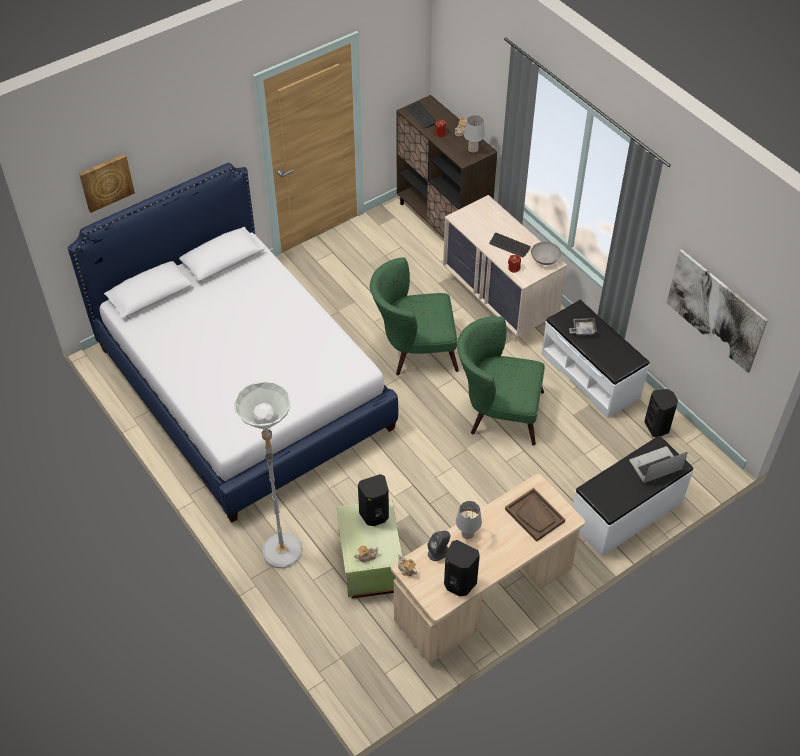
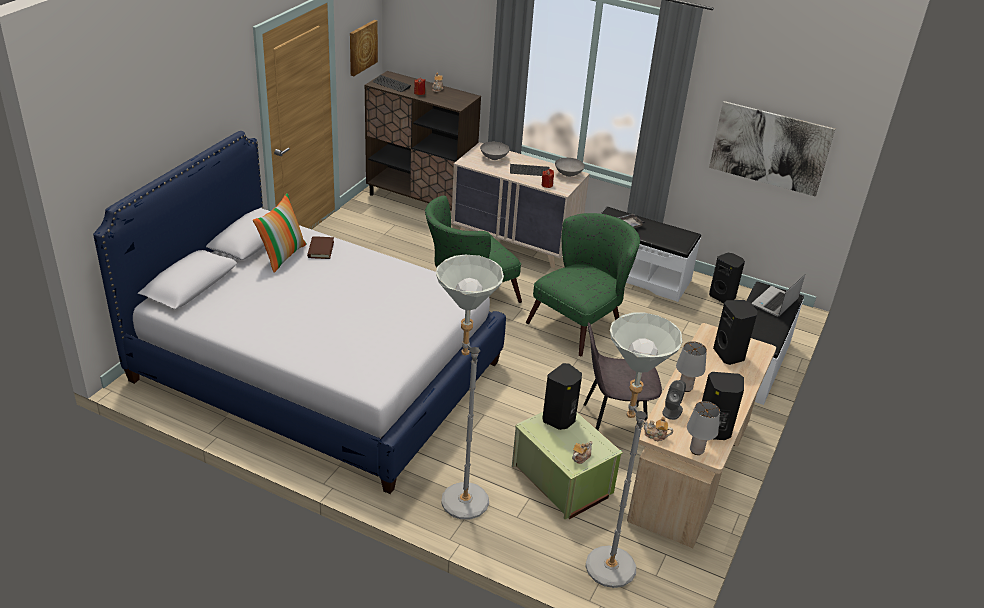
camera: 30 degrees left, 15 degrees down
picture [79,154,135,213] -> picture moved to [350,20,378,76]
green armchair [457,316,545,446] -> green armchair turned 150 degrees clockwise [526,213,640,356]
grey table lamp [464,115,485,153] -> grey table lamp moved to [687,401,720,455]
brown tray [505,488,565,542] -> black speaker [713,300,758,365]
none -> pillow [253,193,307,273]
none -> brown book [307,236,334,259]
none -> grey bowl [480,142,509,160]
none -> grey chair [584,322,662,430]
none -> grey floor lamp [586,313,683,588]

